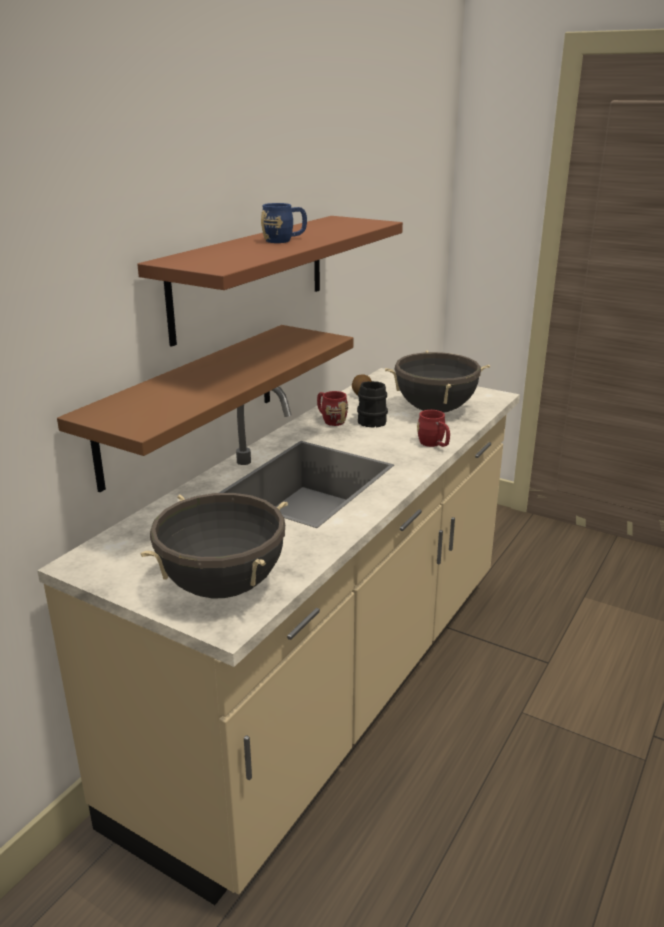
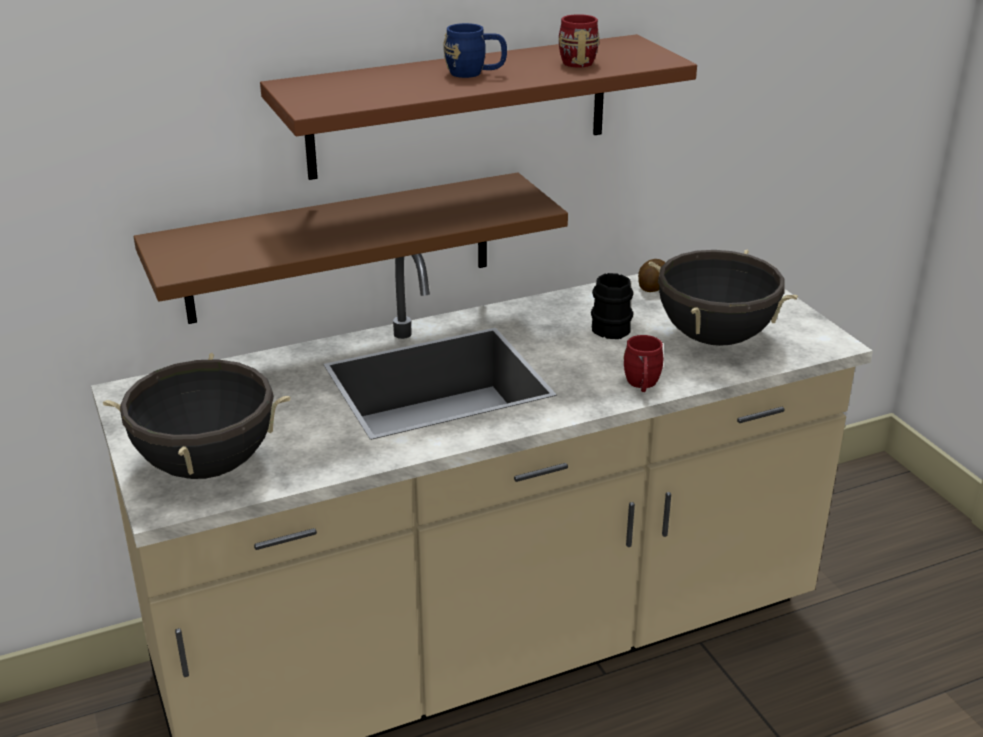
camera: 35 degrees right, 5 degrees up
red mug [317,391,348,426] -> red mug moved to [559,14,599,68]

